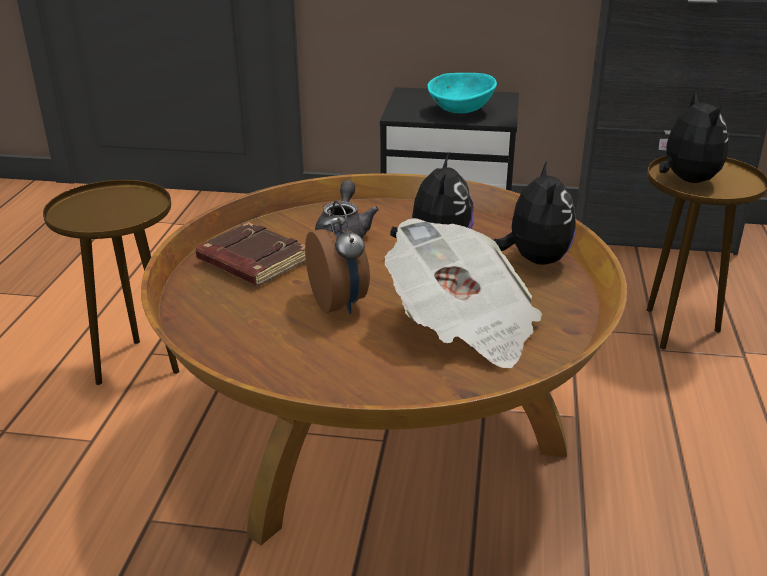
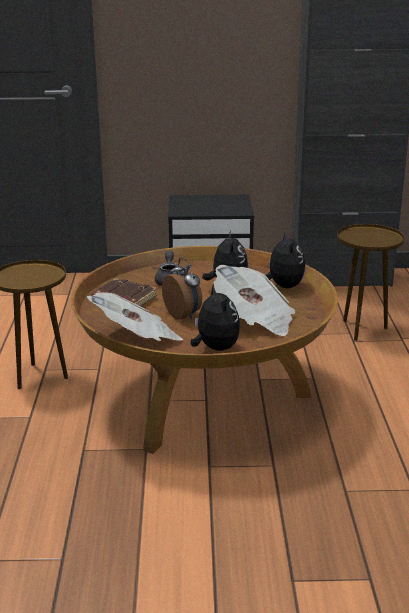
camera: 10 degrees left, 5 degrees down
turquoise bowl [428,73,497,113] -> none
plush toy [659,91,728,183] -> plush toy moved to [191,284,240,351]
none -> newspaper [87,292,183,341]

